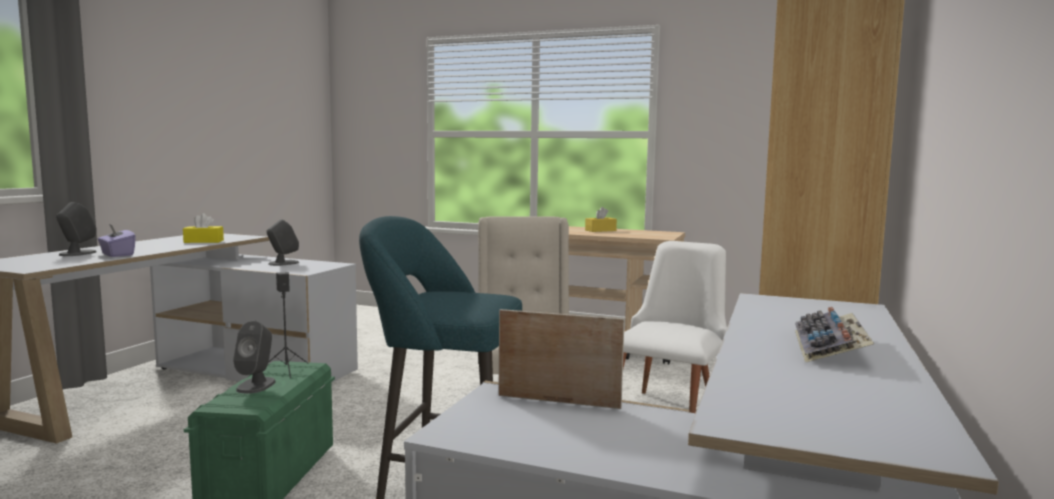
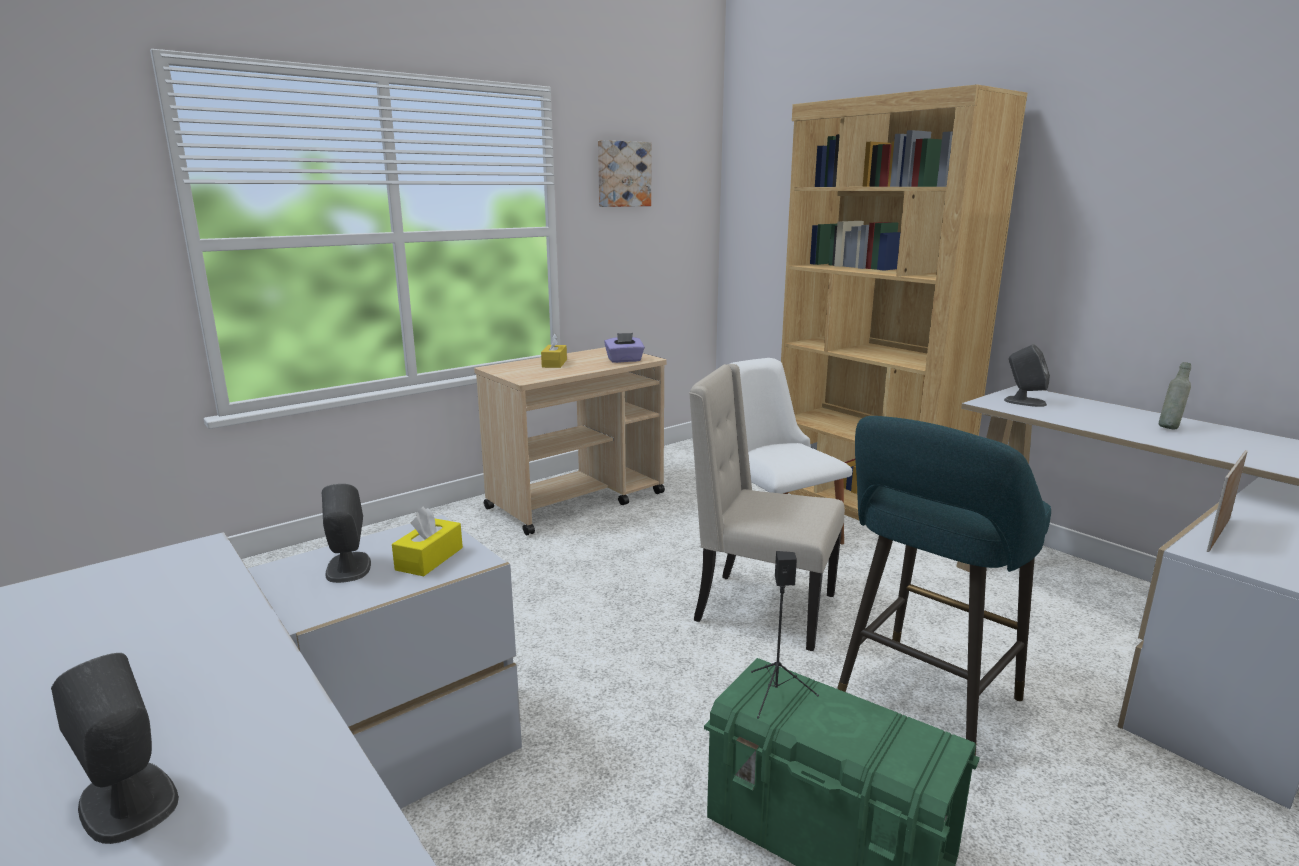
camera: 60 degrees left, 10 degrees up
purple tissue box [97,224,136,257] -> purple tissue box moved to [604,333,645,363]
yellow tissue box [183,213,224,243] -> yellow tissue box moved to [392,506,463,576]
grey speaker [233,321,276,393] -> grey speaker moved to [1004,344,1050,407]
keyboard [795,307,874,363] -> grey bottle [1159,362,1191,430]
none -> picture [598,140,651,207]

